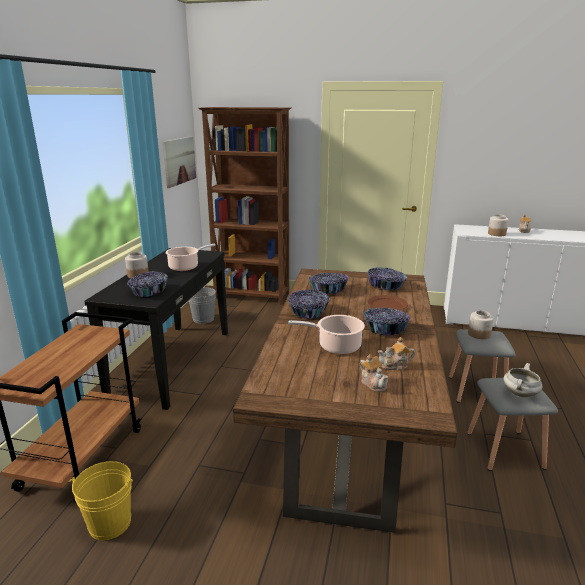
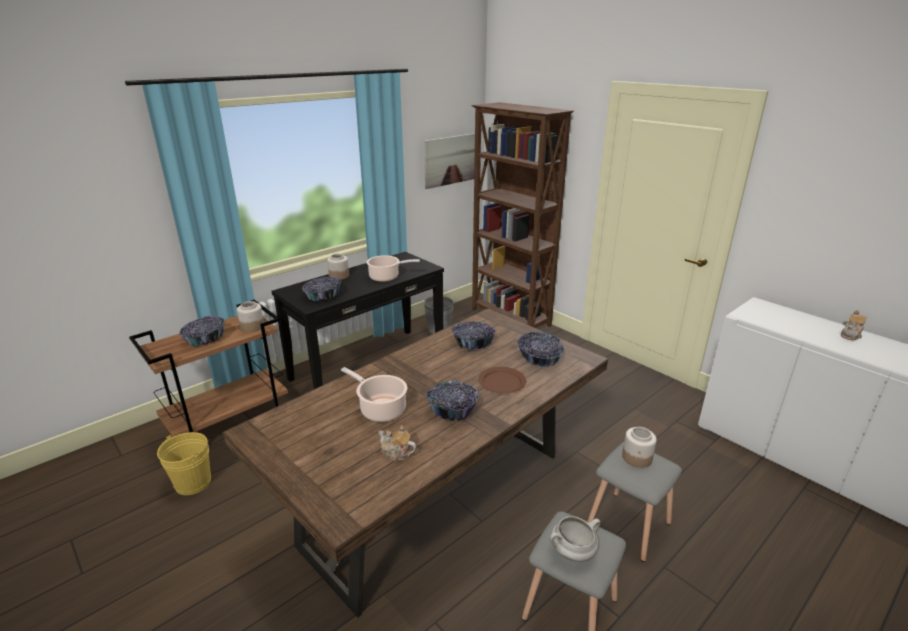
camera: 35 degrees right, 5 degrees up
bowl [288,290,330,319] -> bowl moved to [179,316,224,346]
teapot [360,354,388,392] -> none
jar [488,214,509,236] -> jar moved to [237,301,264,332]

